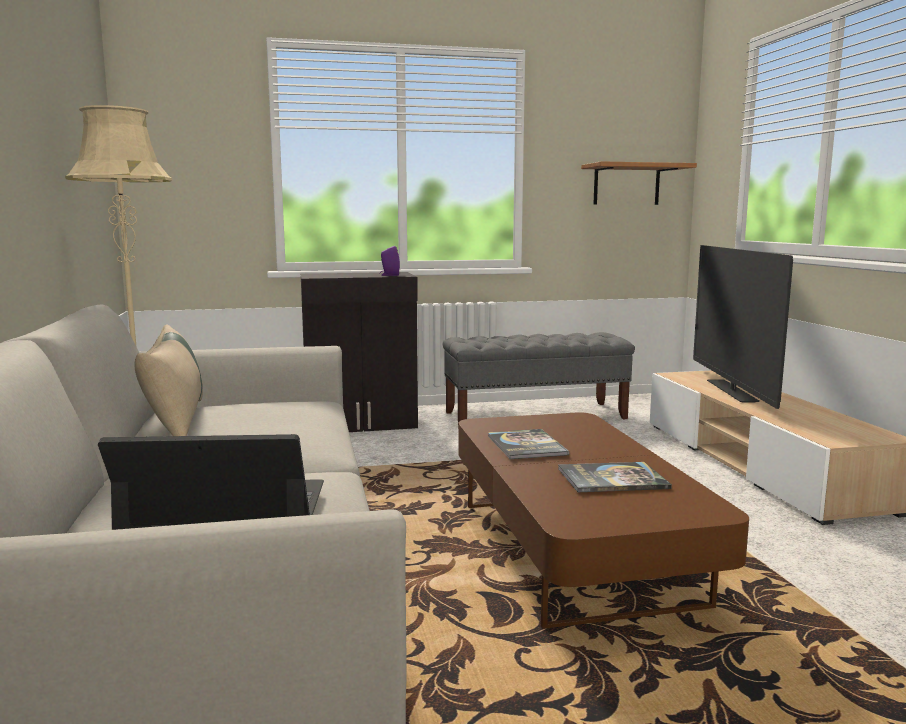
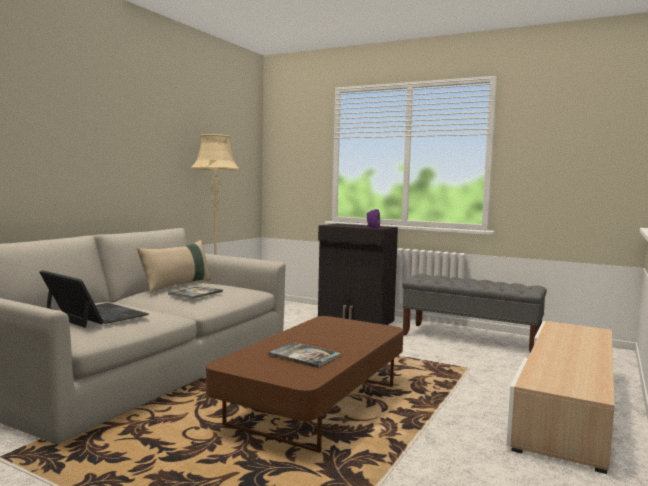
camera: 40 degrees right, 5 degrees down
book [488,429,569,459] -> book moved to [168,286,223,299]
shelf [581,161,697,205] -> none
television [693,245,793,409] -> none

